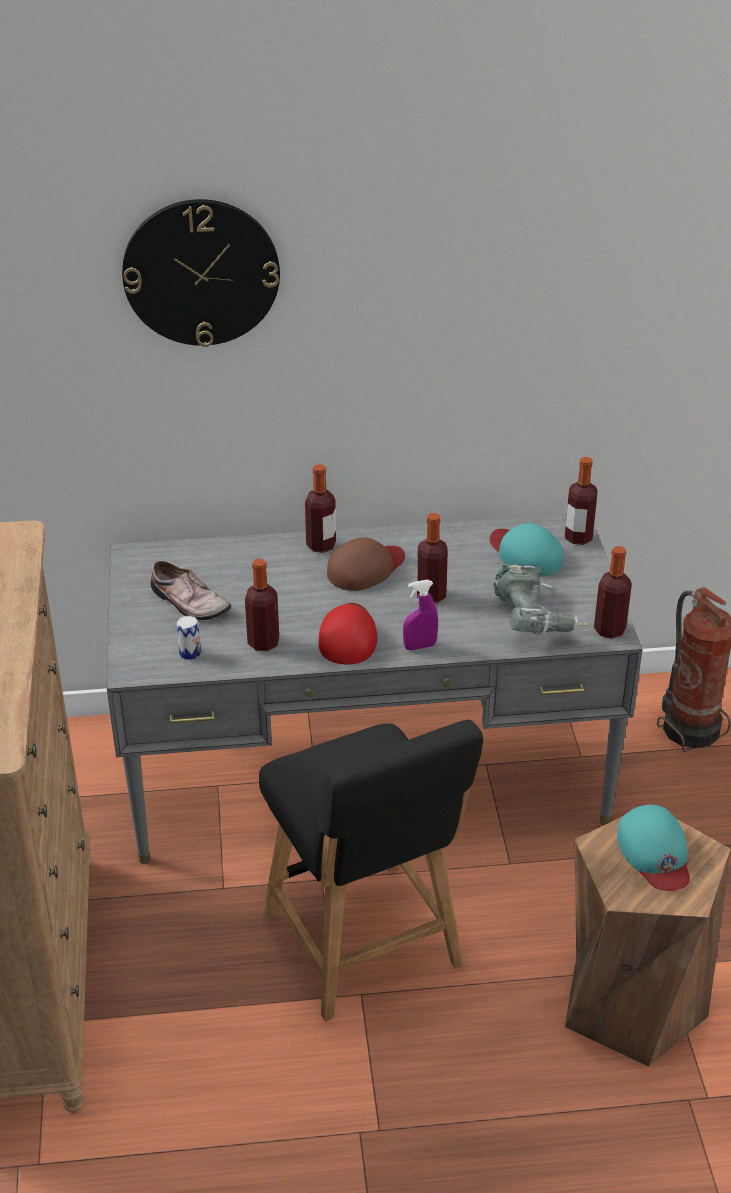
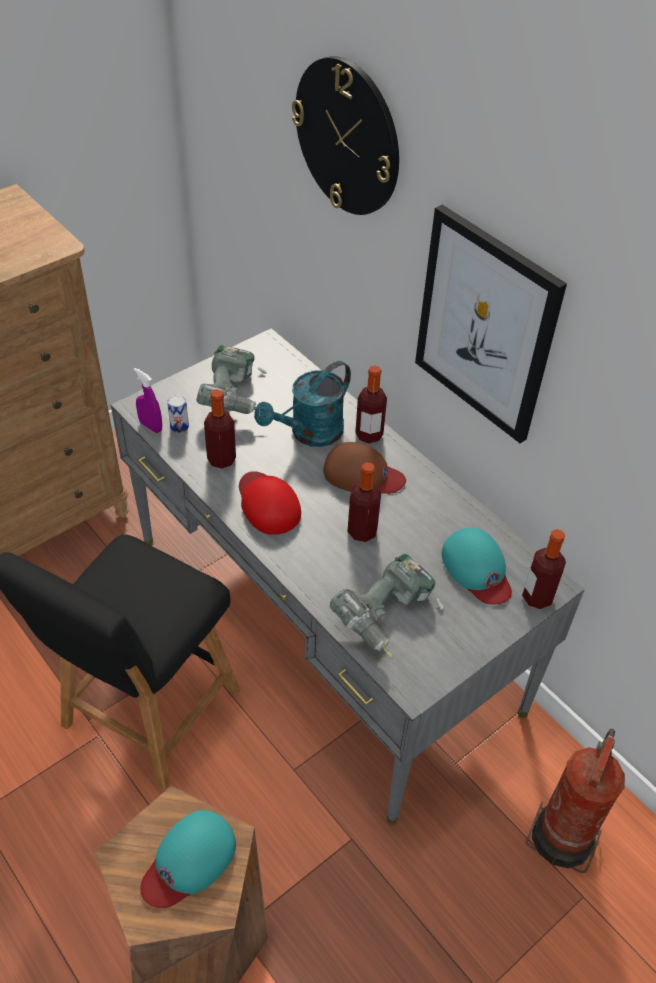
camera: 55 degrees right, 10 degrees up
shoe [151,560,231,620] -> power drill [196,345,267,414]
red cap [319,603,377,664] -> red cap turned 90 degrees counterclockwise [239,471,301,535]
purple spray bottle [403,580,438,651] -> purple spray bottle moved to [134,368,162,433]
turquoise cap [490,523,564,576] -> turquoise cap turned 135 degrees clockwise [442,528,512,605]
bottle [594,546,632,639] -> none
none -> turquoise watering can [254,361,351,447]
none -> picture [415,205,567,443]

